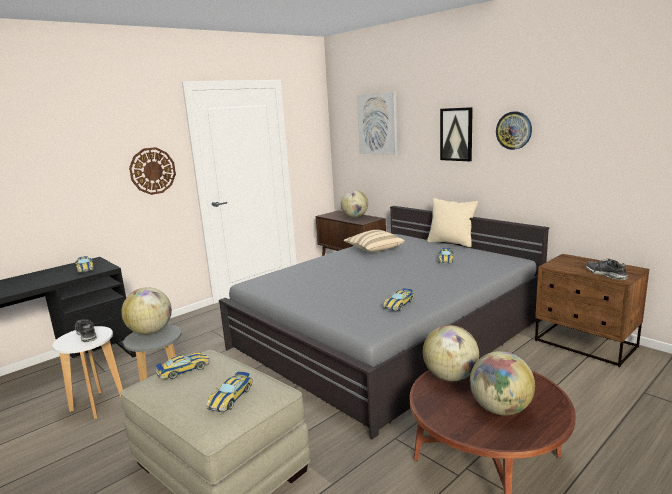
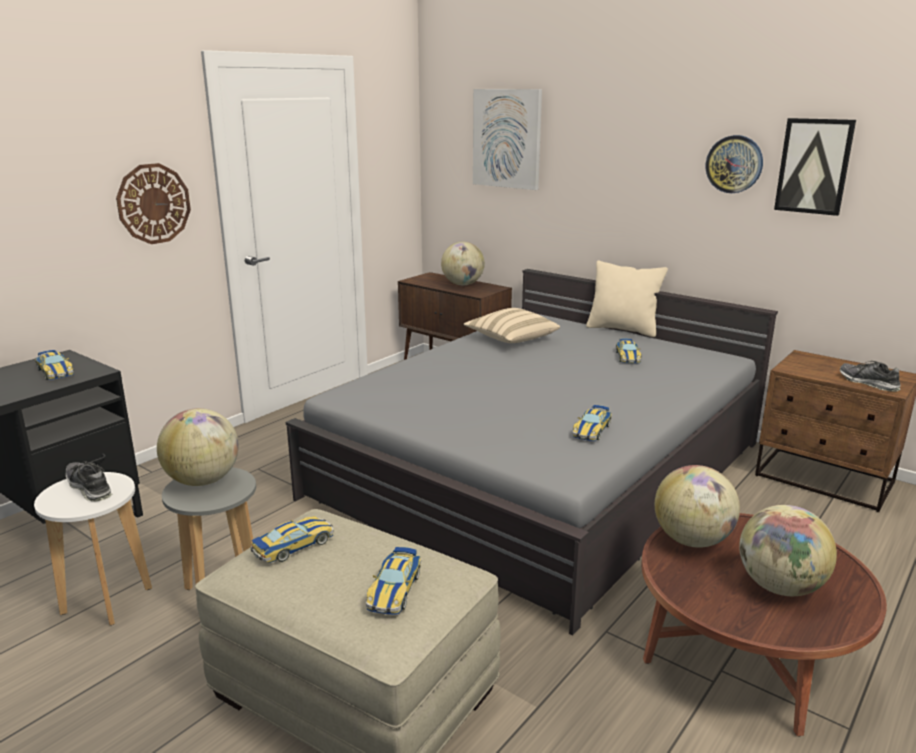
camera: 10 degrees left, 5 degrees up
picture [440,107,473,161] -> picture moved to [774,118,856,216]

